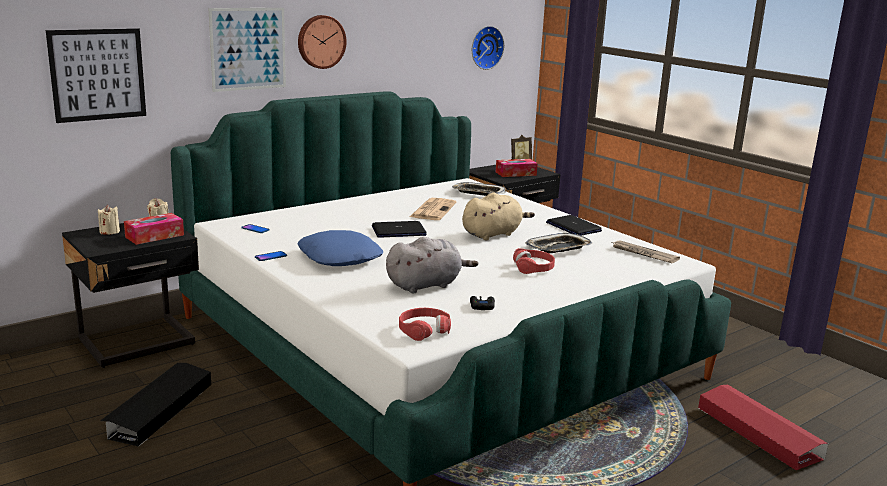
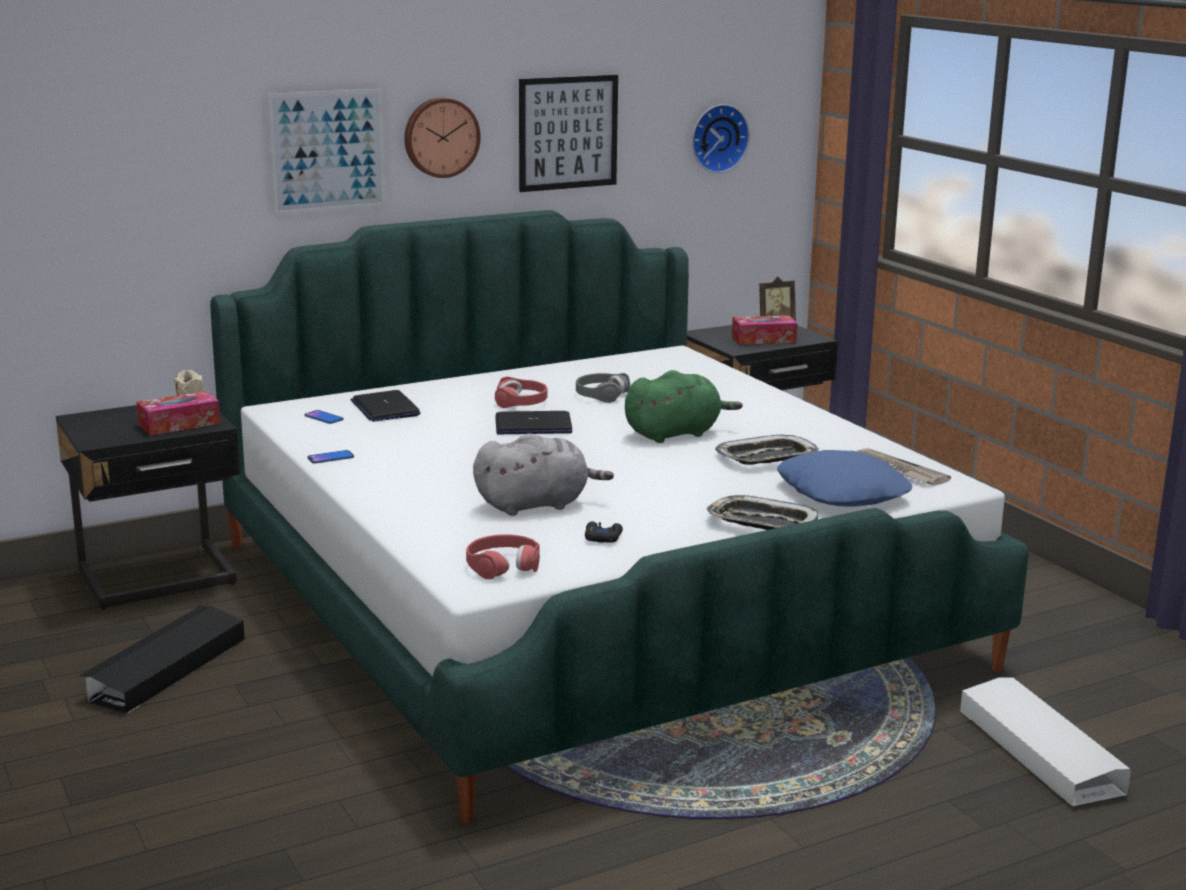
camera: 10 degrees right, 0 degrees up
picture [46,28,146,123] -> picture moved to [519,75,618,192]
beige candle [98,205,120,235] -> none
blue pillow [297,230,383,266] -> blue pillow moved to [777,450,912,506]
newspaper [410,198,457,220] -> grey headphones [576,373,630,403]
tray [452,182,505,196] -> tray moved to [706,495,818,530]
beige plush toy [462,193,535,240] -> green plush toy [625,370,743,443]
red headphones [513,248,555,274] -> red headphones moved to [495,377,548,408]
laptop [546,215,602,236] -> laptop moved to [350,390,421,422]
red storage box [698,385,828,470] -> white storage box [960,677,1131,806]

